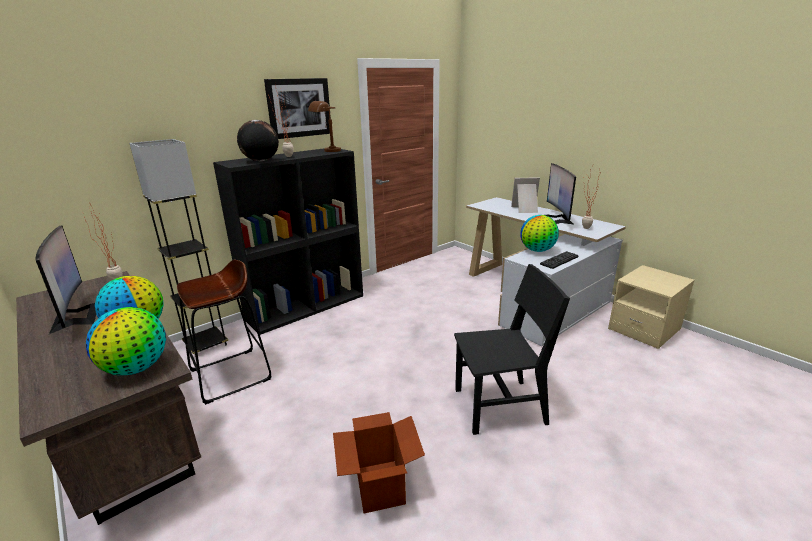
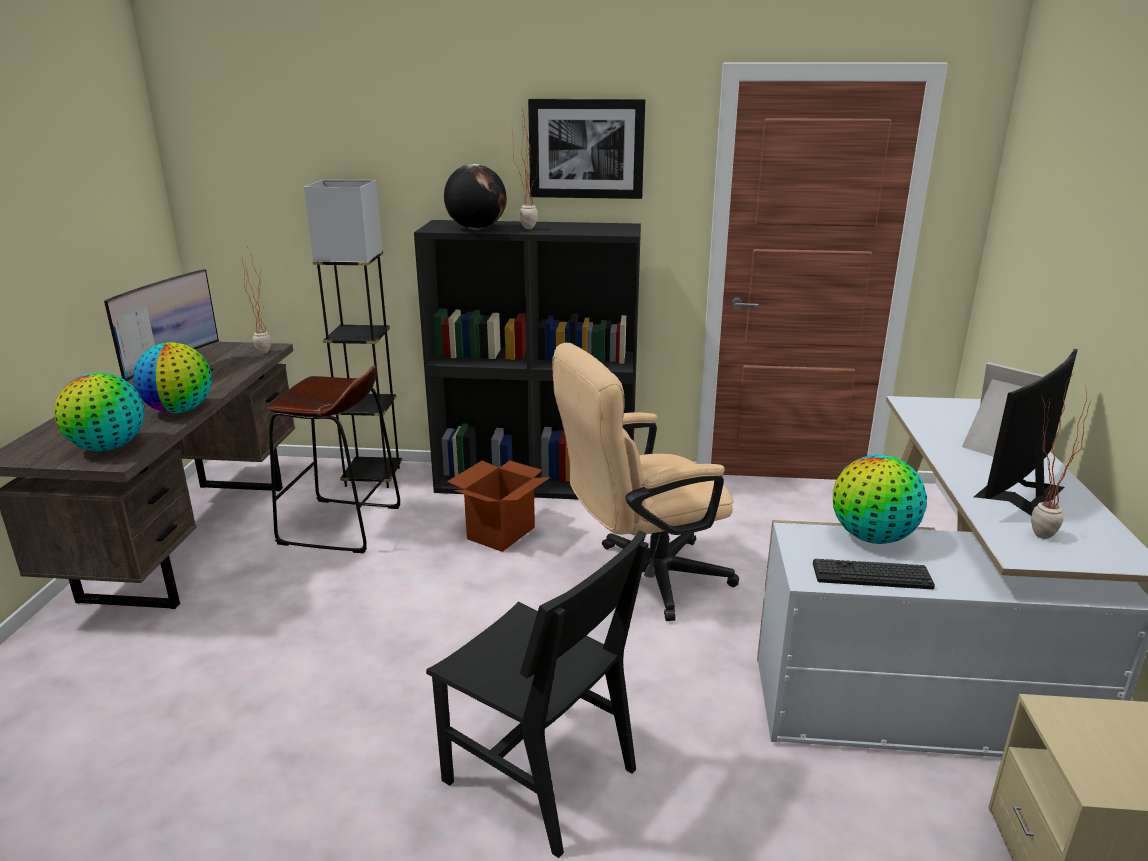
camera: 45 degrees right, 0 degrees up
brown table lamp [308,101,341,152] -> none
cardboard box [333,412,425,513] -> cardboard box moved to [447,460,551,552]
none -> beige office chair [552,343,739,621]

